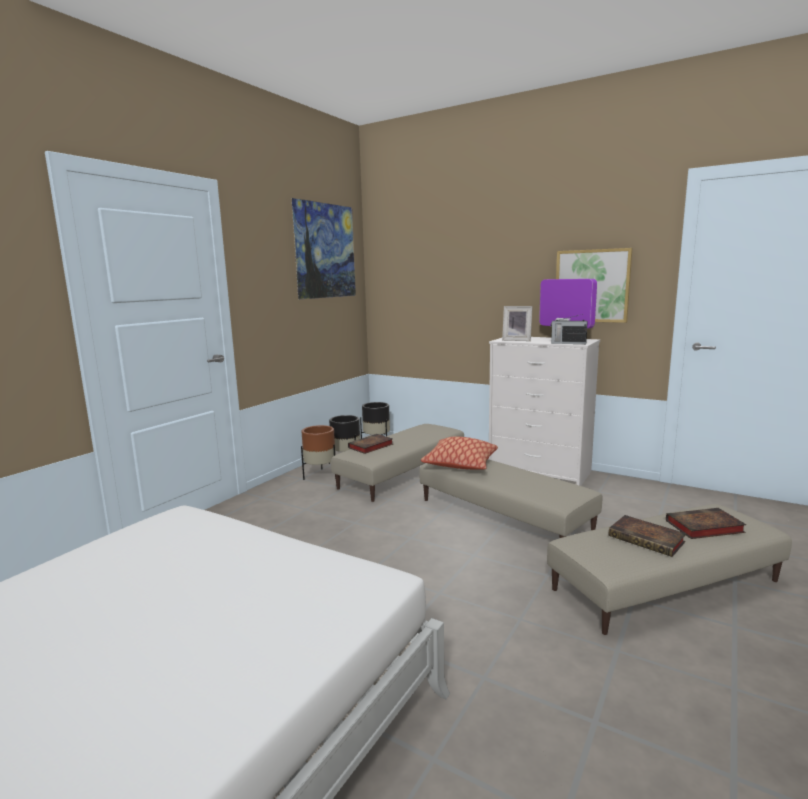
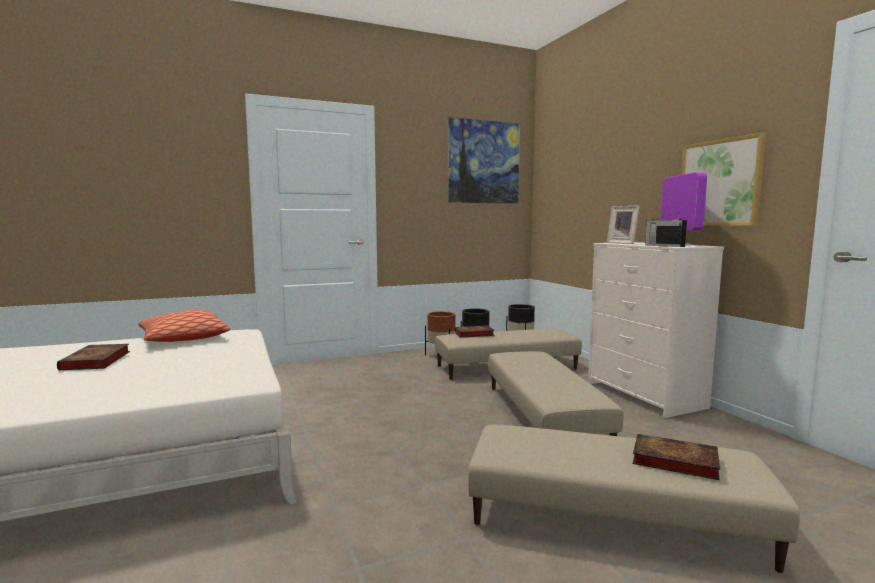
camera: 35 degrees right, 5 degrees down
pillow [421,437,498,470] -> pillow moved to [138,309,230,342]
book [609,515,687,557] -> book moved to [57,344,130,370]

